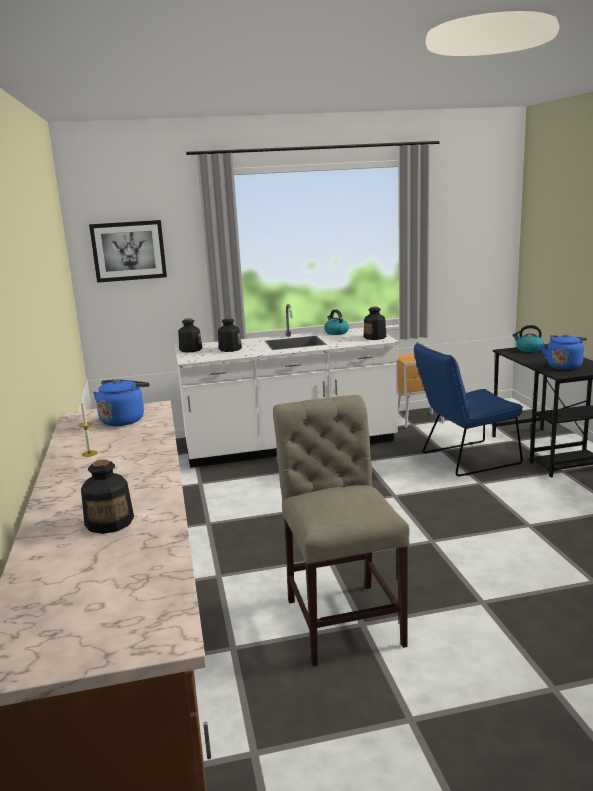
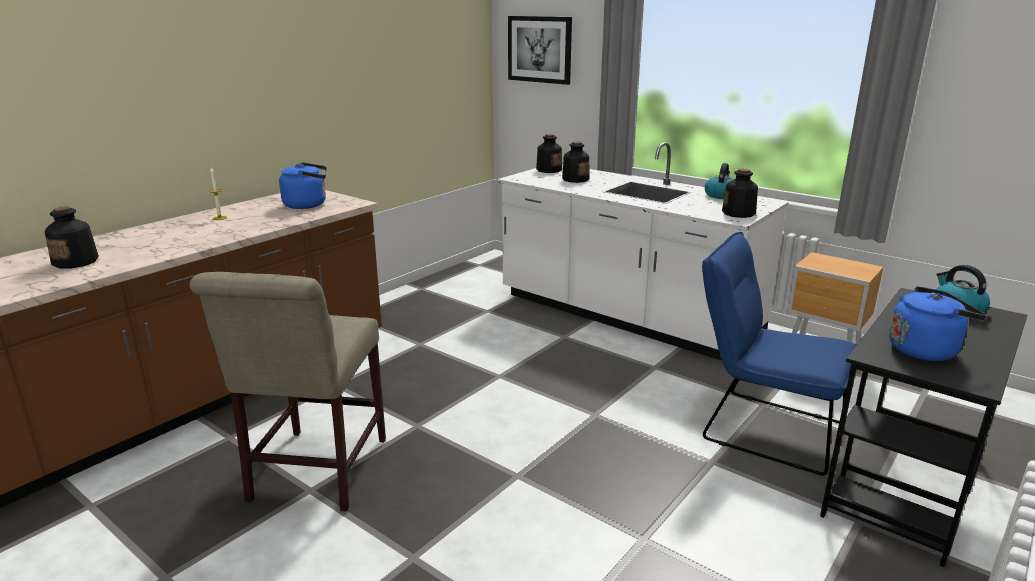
camera: 50 degrees right, 5 degrees up
beige chair [273,395,410,666] -> beige chair turned 150 degrees clockwise [190,272,386,512]

